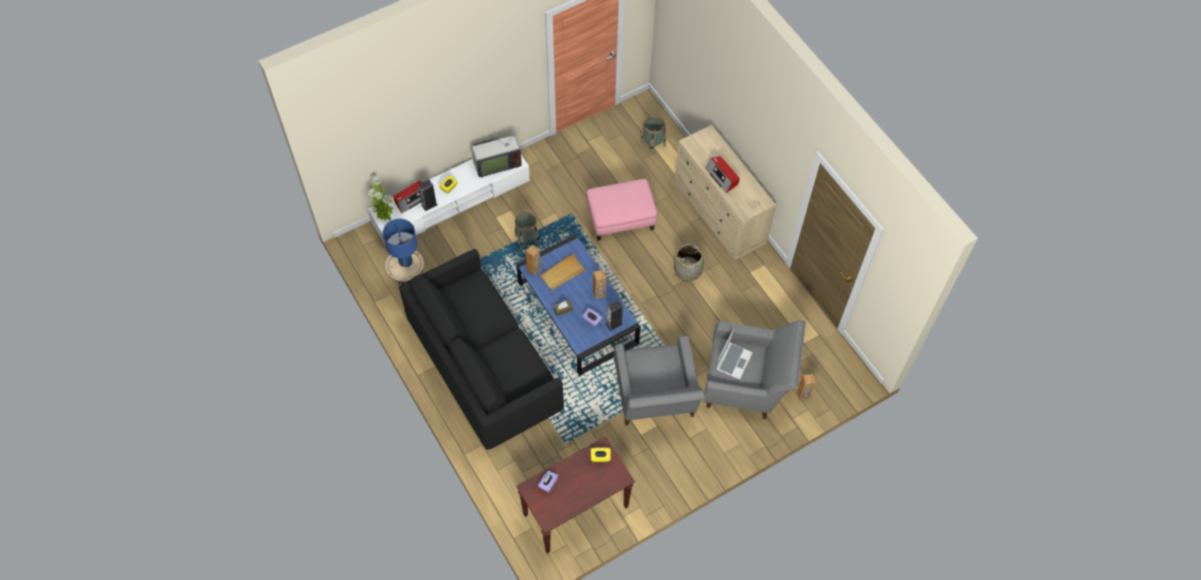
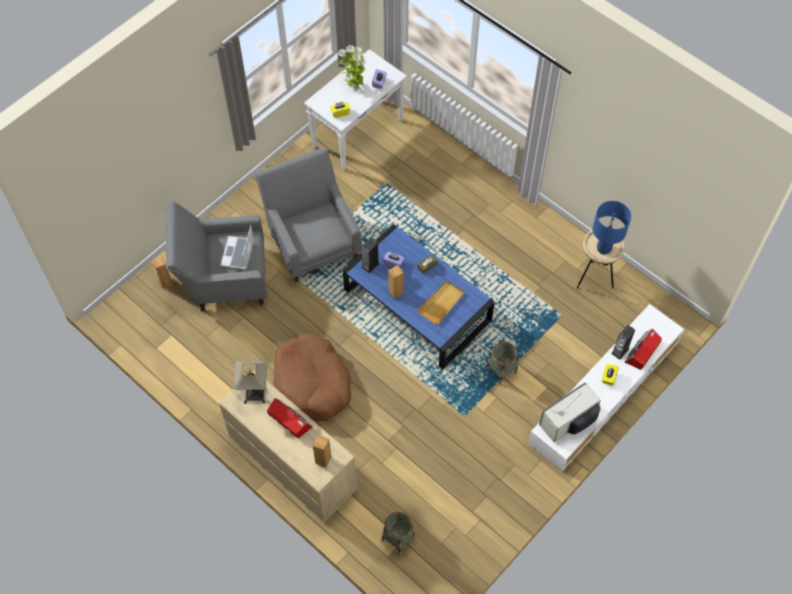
camera: 165 degrees right, 0 degrees up
potted plant [368,177,394,220] -> potted plant moved to [338,45,366,88]
black sofa [399,249,564,450] -> none
brown console table [516,436,635,554] -> white console table [304,49,407,170]
brown speaker [525,245,541,275] -> brown speaker moved to [313,435,331,468]
pink ottoman [586,179,658,241] -> none
basket [674,243,707,282] -> brown dog bed [273,333,351,421]
none -> table lamp [234,361,267,404]

